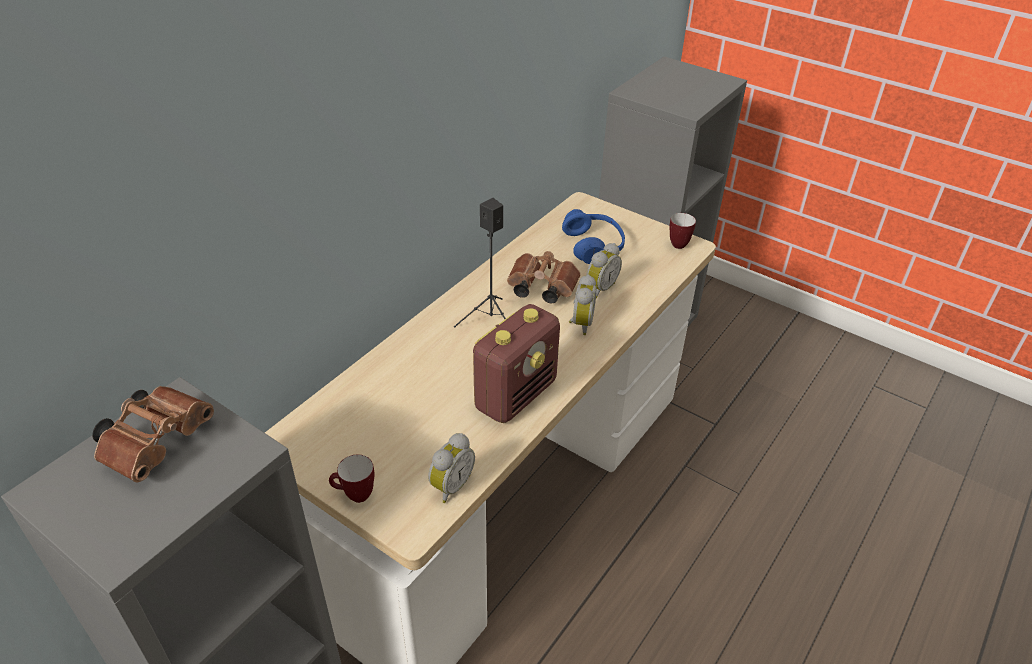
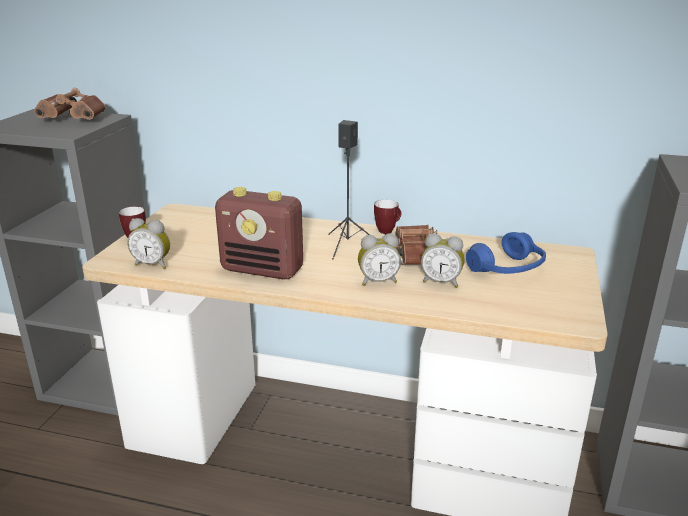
camera: 70 degrees right, 15 degrees down
mug [670,213,696,249] -> mug moved to [374,200,401,234]

